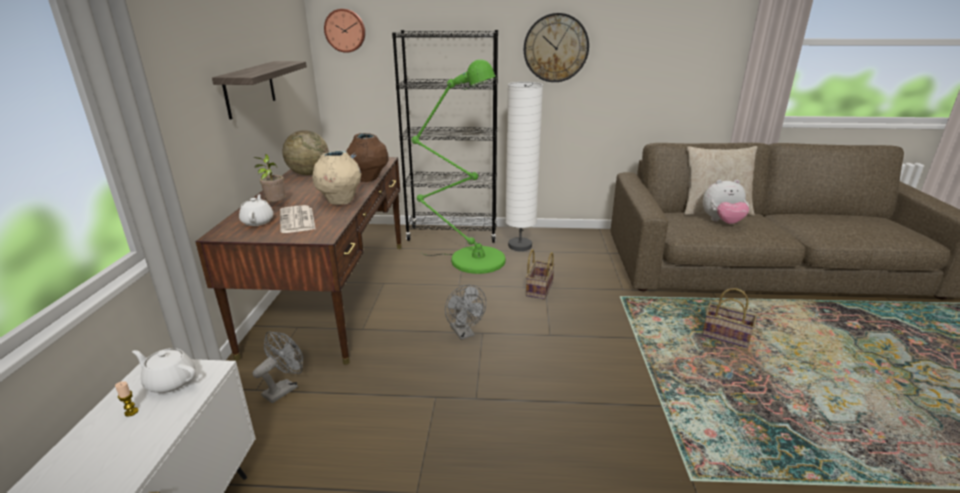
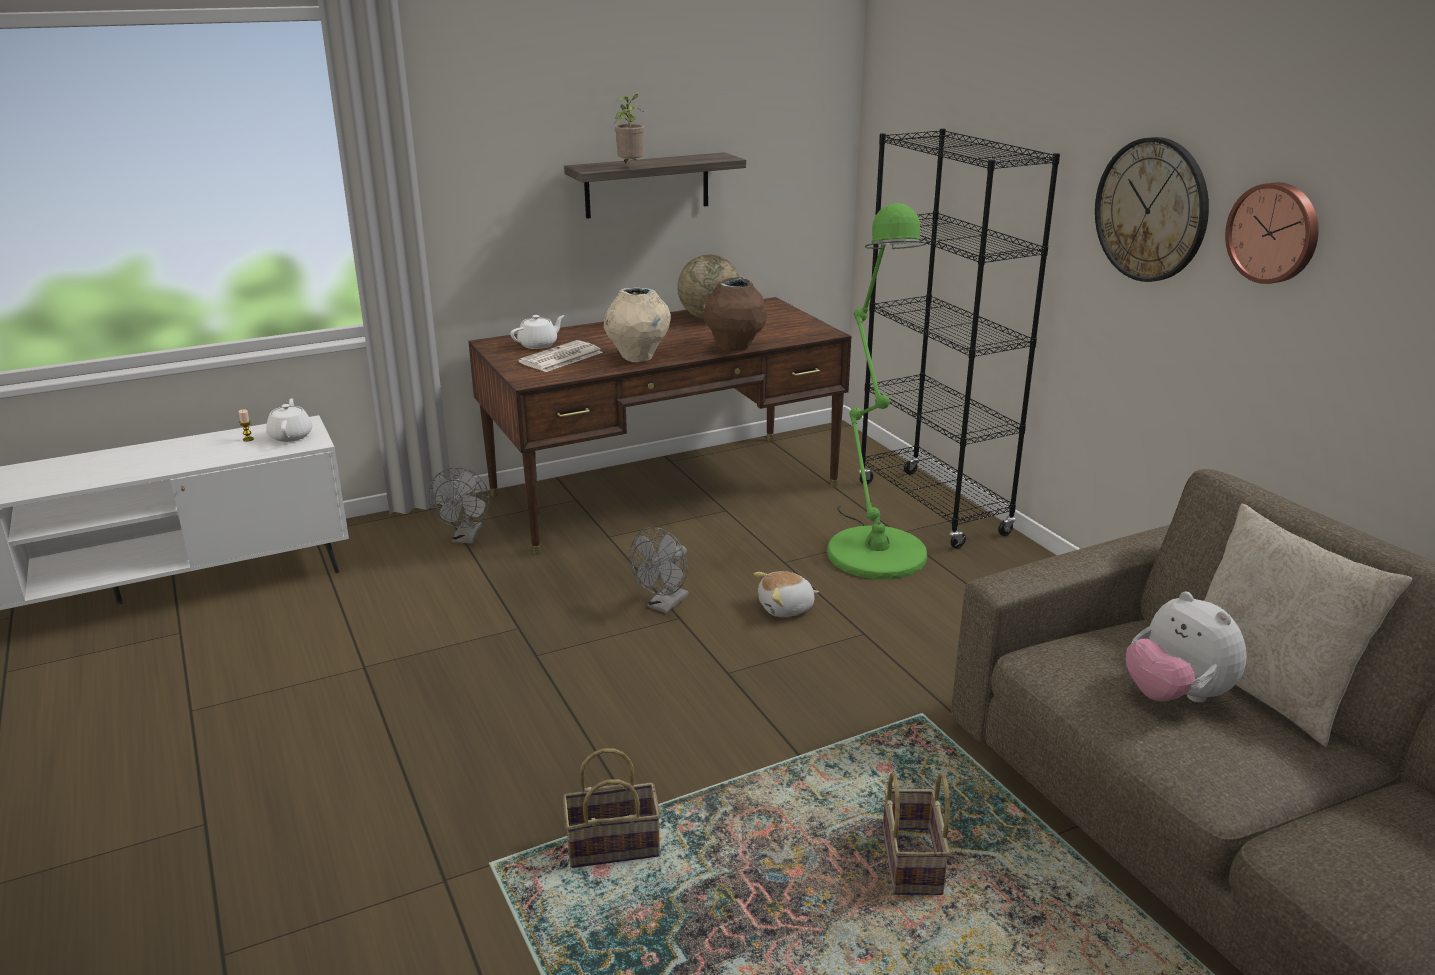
camera: 60 degrees right, 0 degrees up
grey fan [252,331,303,403] -> grey fan turned 90 degrees clockwise [428,467,490,543]
potted plant [253,154,285,202] -> potted plant moved to [614,94,645,163]
wall clock [324,9,365,53] -> wall clock moved to [1225,182,1319,284]
white floor lamp [505,82,543,251] -> none
basket [526,249,555,299] -> basket moved to [563,748,660,868]
none -> plush toy [754,571,819,617]

